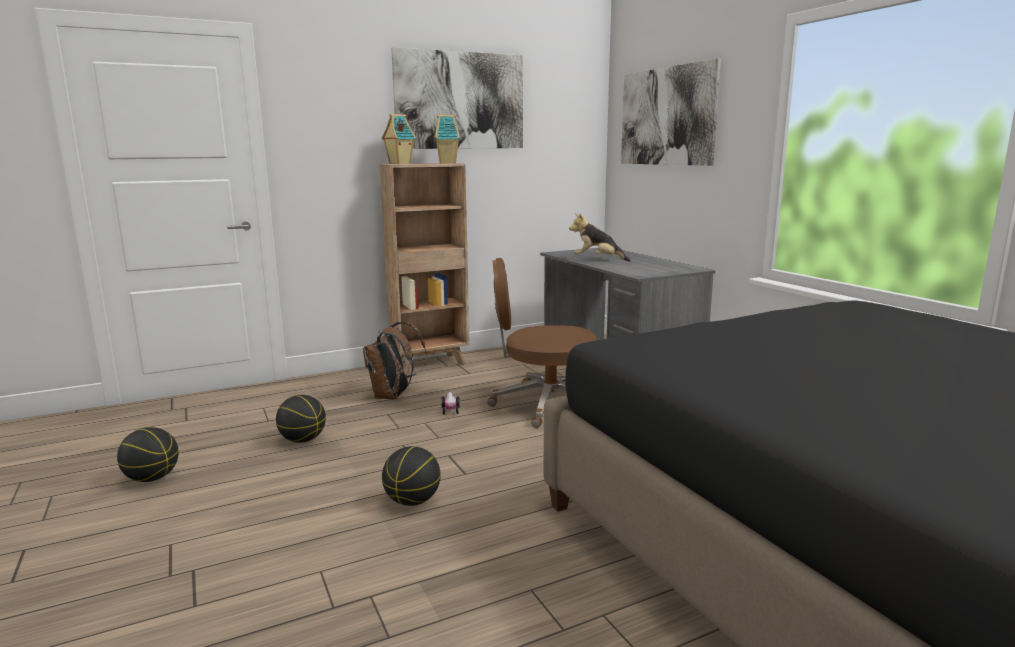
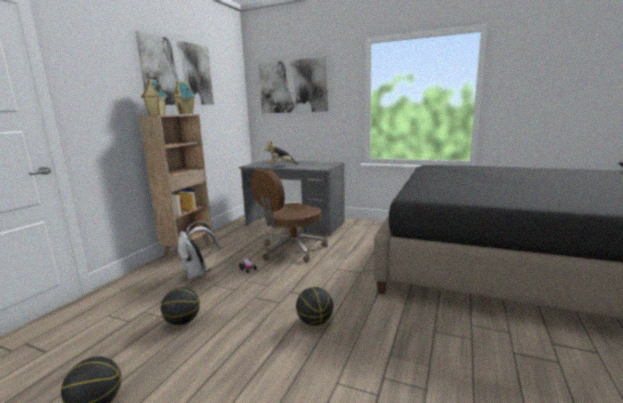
camera: 40 degrees left, 0 degrees up
brown backpack [363,321,427,400] -> white backpack [178,221,220,279]

